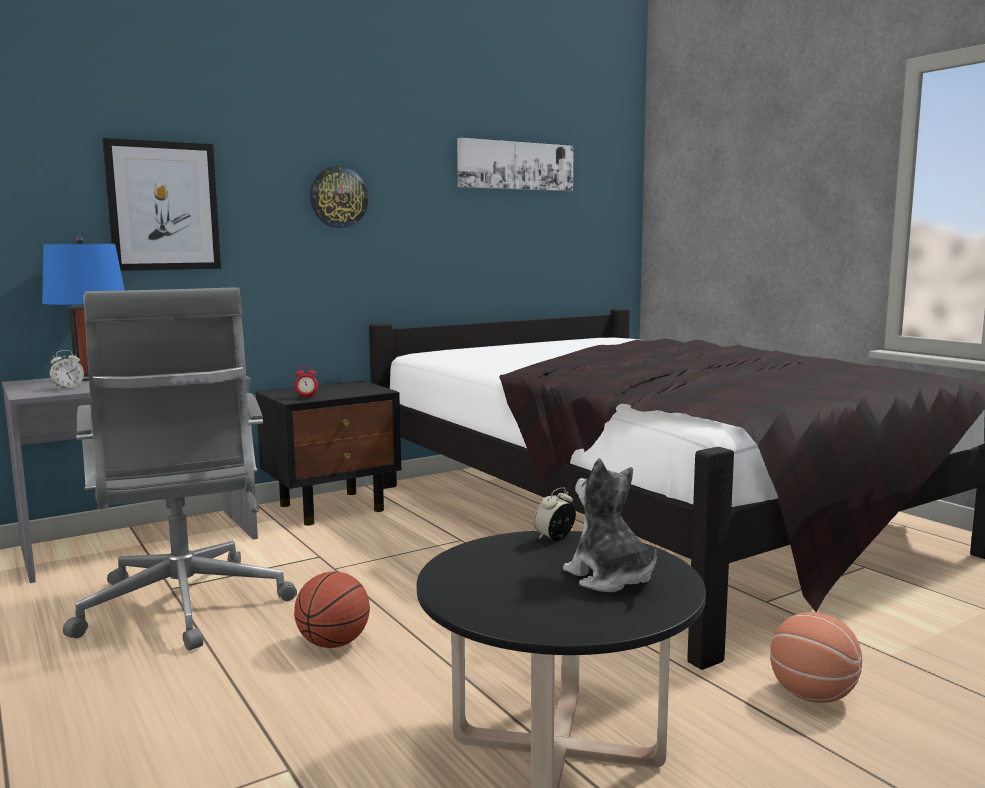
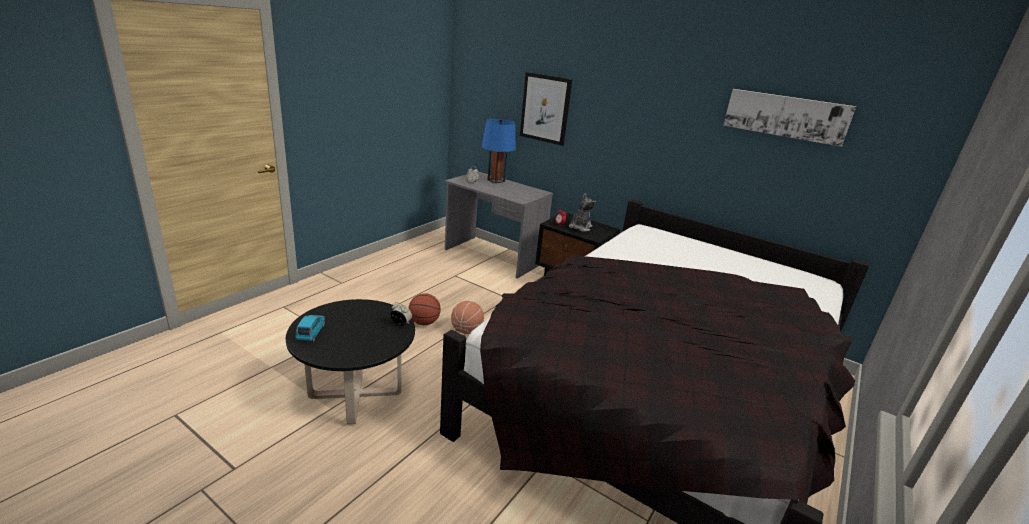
camera: 65 degrees right, 15 degrees up
grey office chair [63,287,297,651] -> none
wall clock [310,166,368,228] -> none
plush toy [563,458,657,592] -> plush toy moved to [569,193,596,232]
basketball [770,612,862,703] -> basketball moved to [451,301,484,334]
none -> blue toy car [295,315,325,342]

